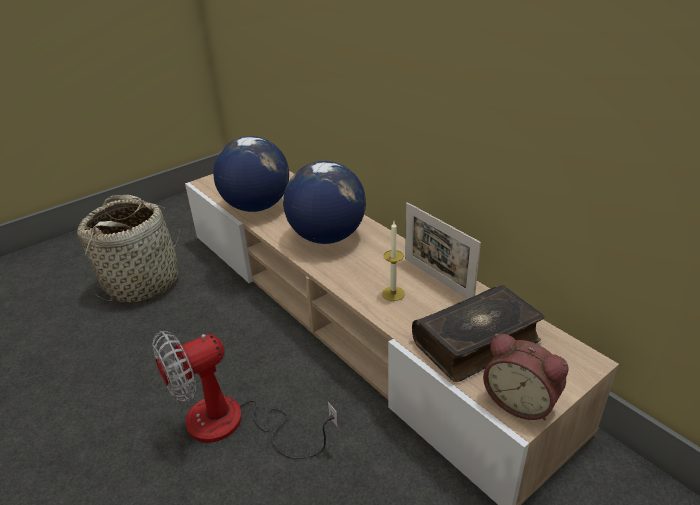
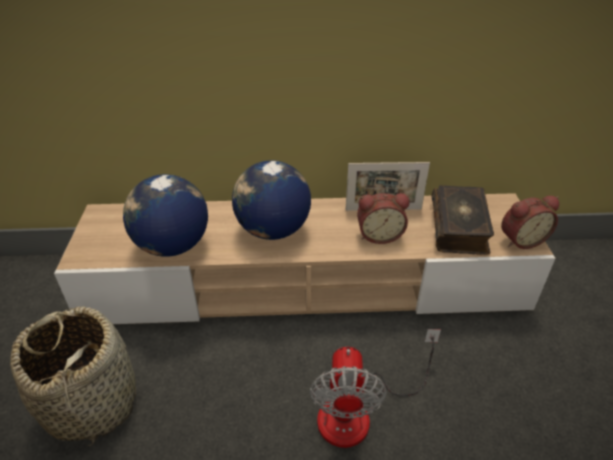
camera: 55 degrees left, 5 degrees up
candle [382,222,405,301] -> alarm clock [357,193,410,244]

